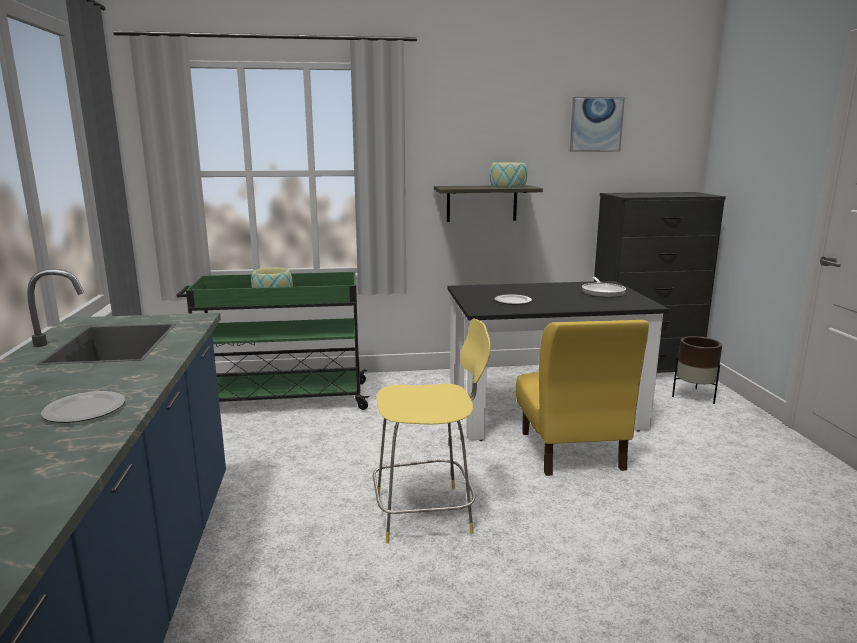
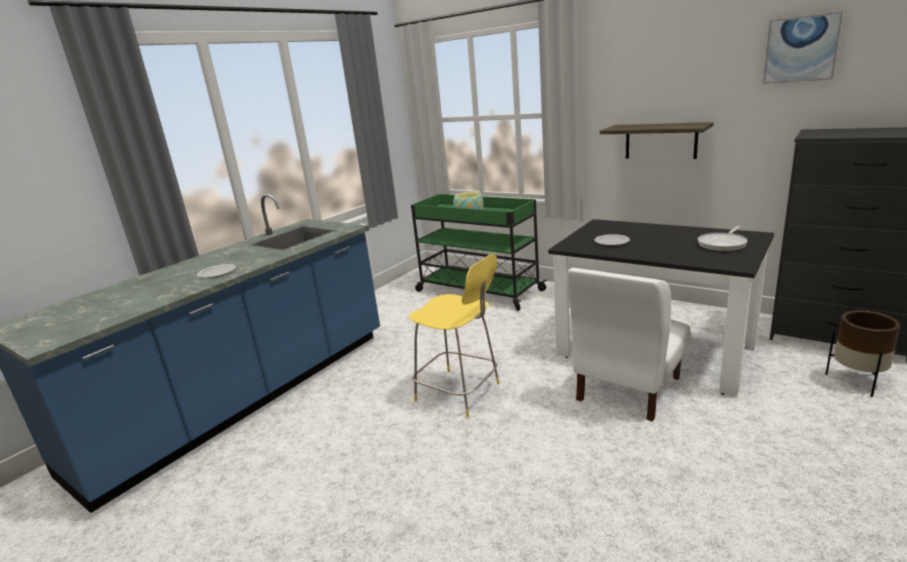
camera: 45 degrees right, 5 degrees up
bowl [490,163,527,188] -> none
yellow chair [516,320,649,476] -> white chair [568,268,690,421]

